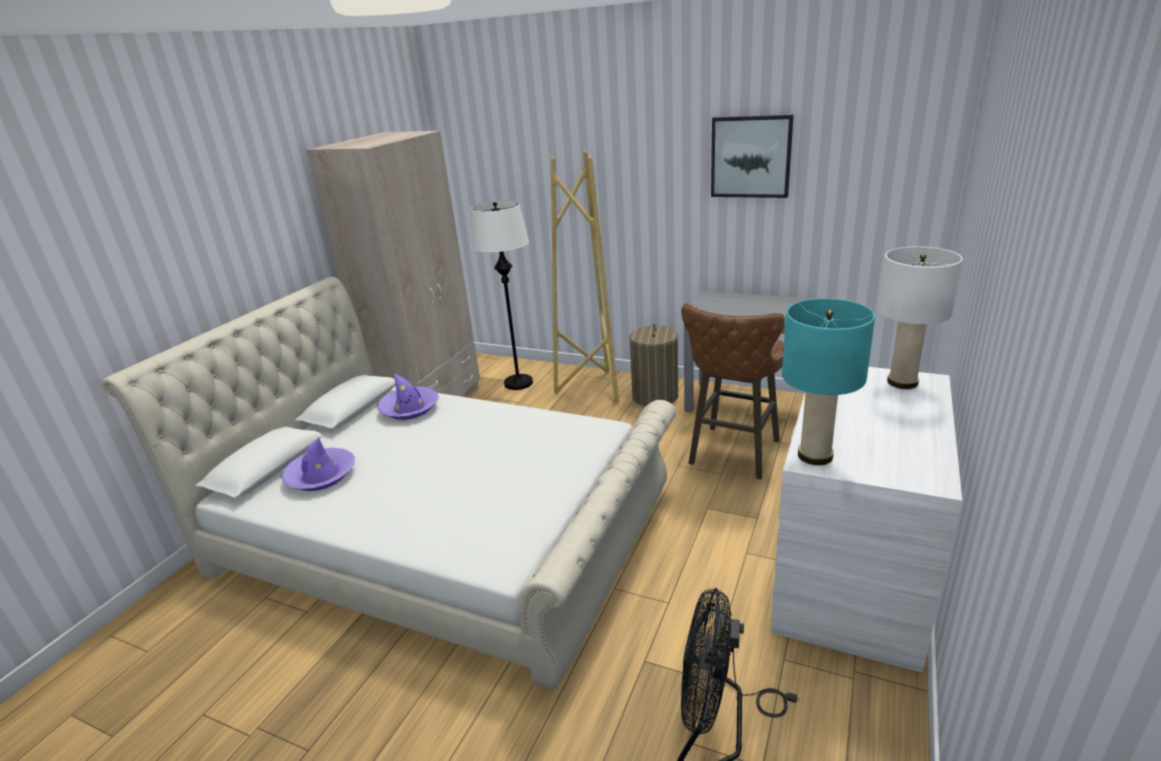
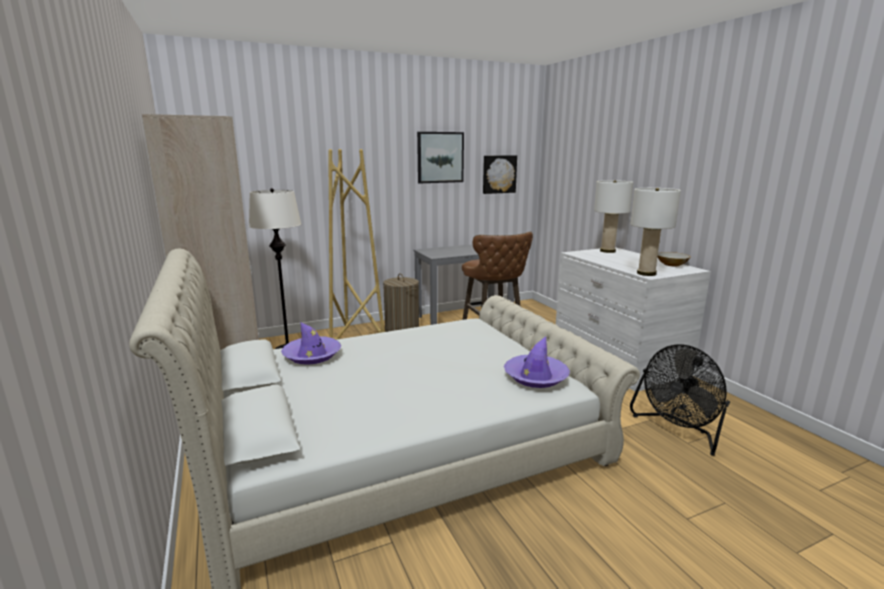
camera: 50 degrees left, 10 degrees down
purple hat [281,438,355,491] -> purple hat moved to [504,336,570,388]
turquoise table lamp [782,298,875,465] -> white table lamp [631,188,681,276]
none -> picture [483,155,517,194]
none -> bowl [657,252,691,267]

